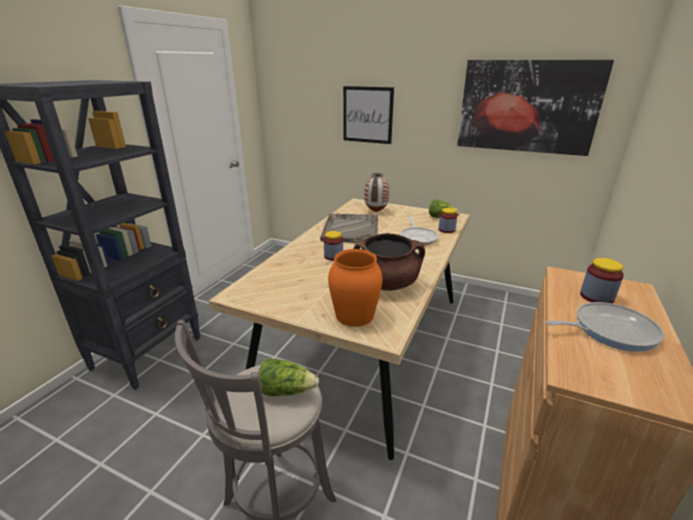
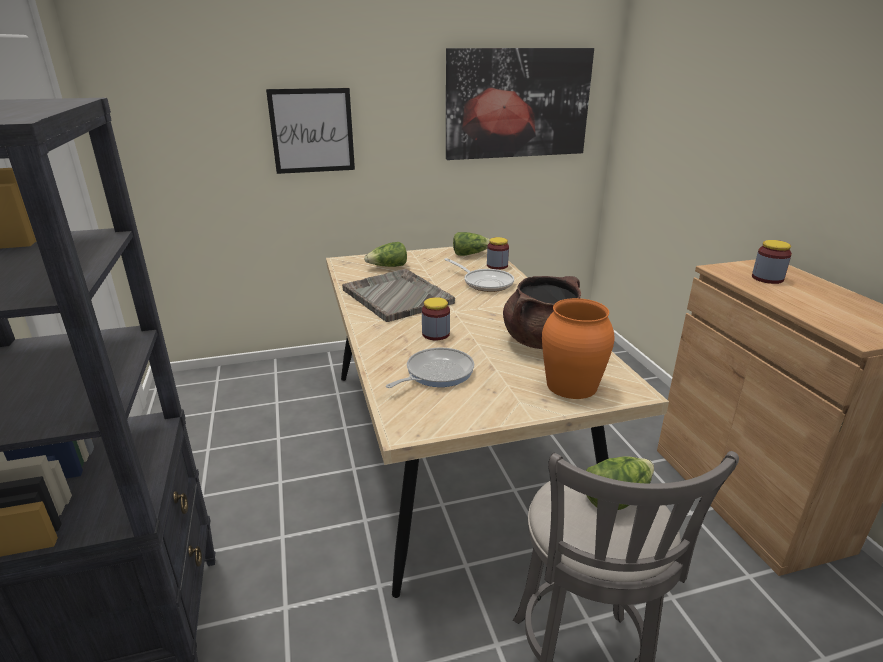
camera: 40 degrees left, 0 degrees up
vase [364,173,389,212] -> lettuce [364,242,407,267]
frying pan [546,302,664,352] -> frying pan moved to [386,347,474,388]

